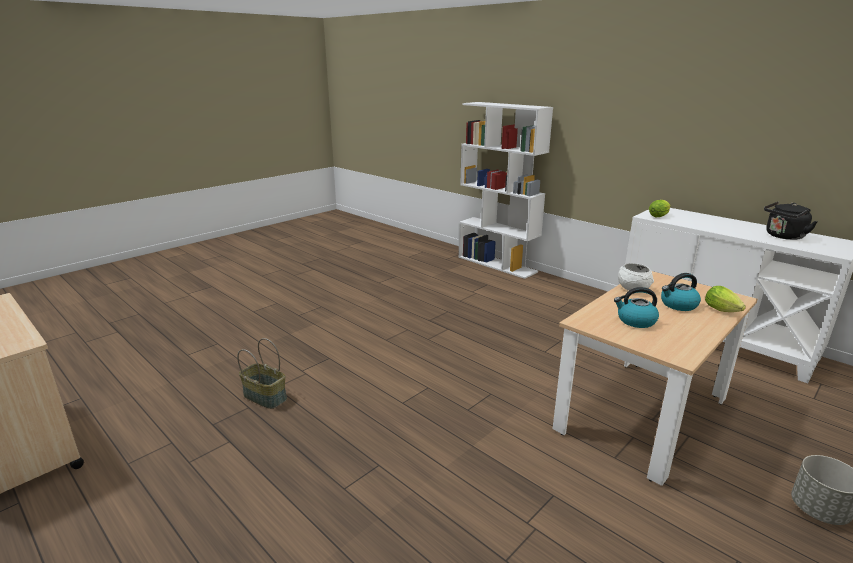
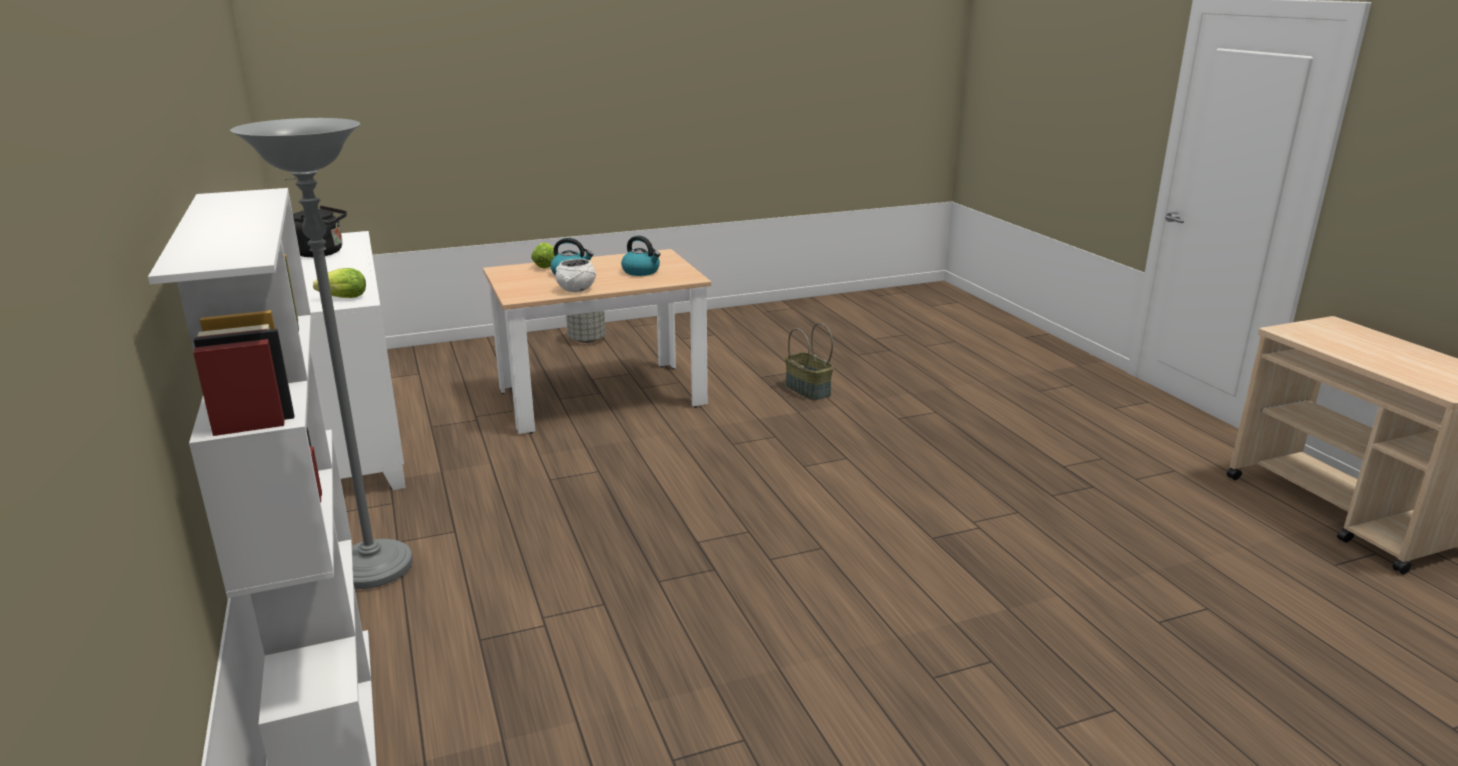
camera: 155 degrees left, 0 degrees up
basket [237,338,287,409] -> basket moved to [785,323,834,400]
none -> grey floor lamp [230,118,413,589]

